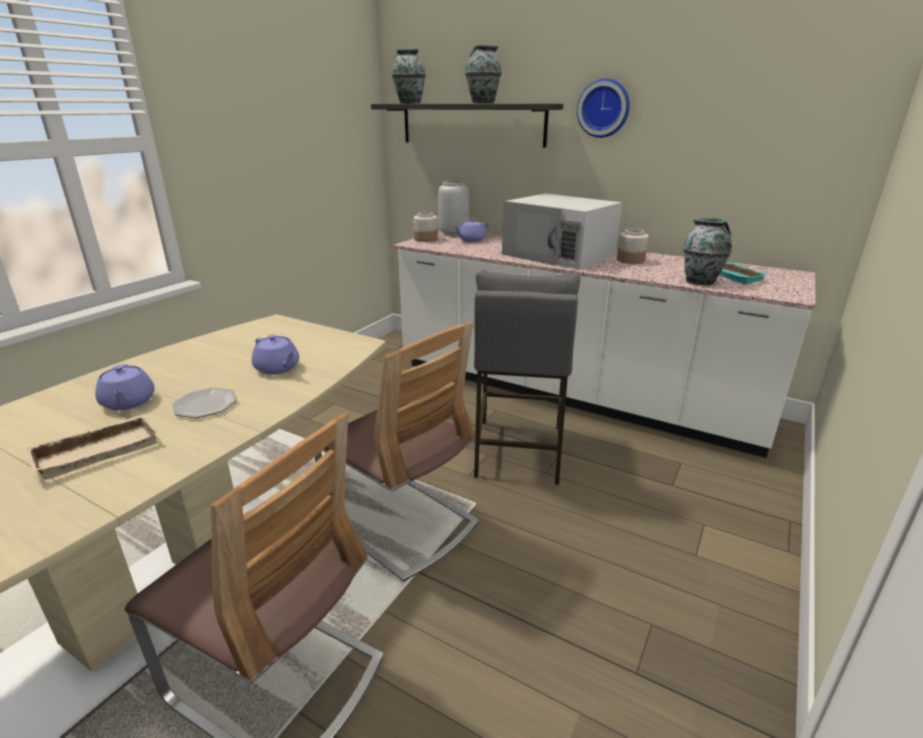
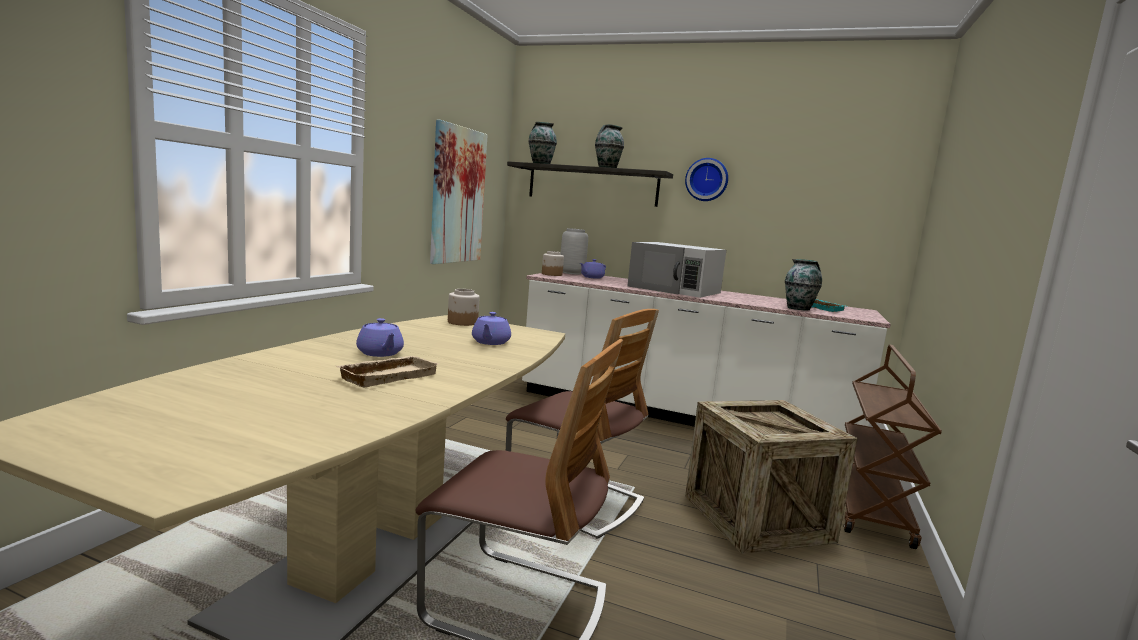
camera: 10 degrees left, 15 degrees down
plate [172,387,237,418] -> none
purple teapot [252,334,299,375] -> purple teapot turned 60 degrees clockwise [472,312,511,345]
grey stool [474,272,580,485] -> none
jar [617,229,649,264] -> jar moved to [448,289,480,326]
none -> picture [430,120,487,264]
none -> crate [685,400,858,554]
none -> brown cart [844,344,942,549]

